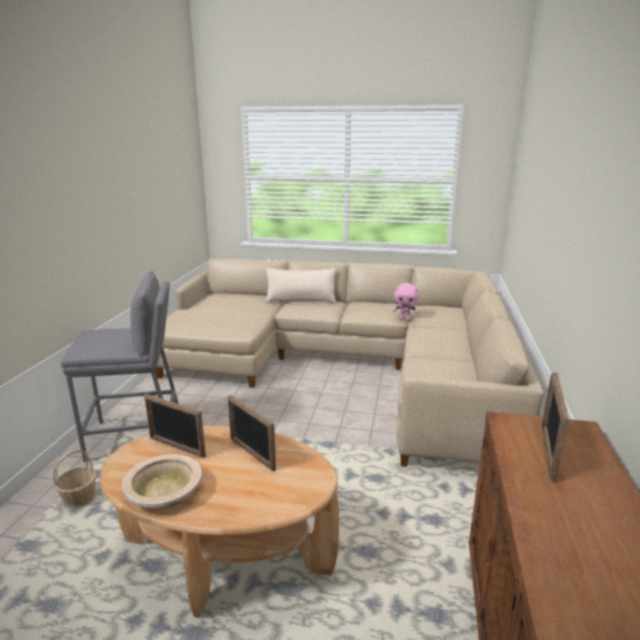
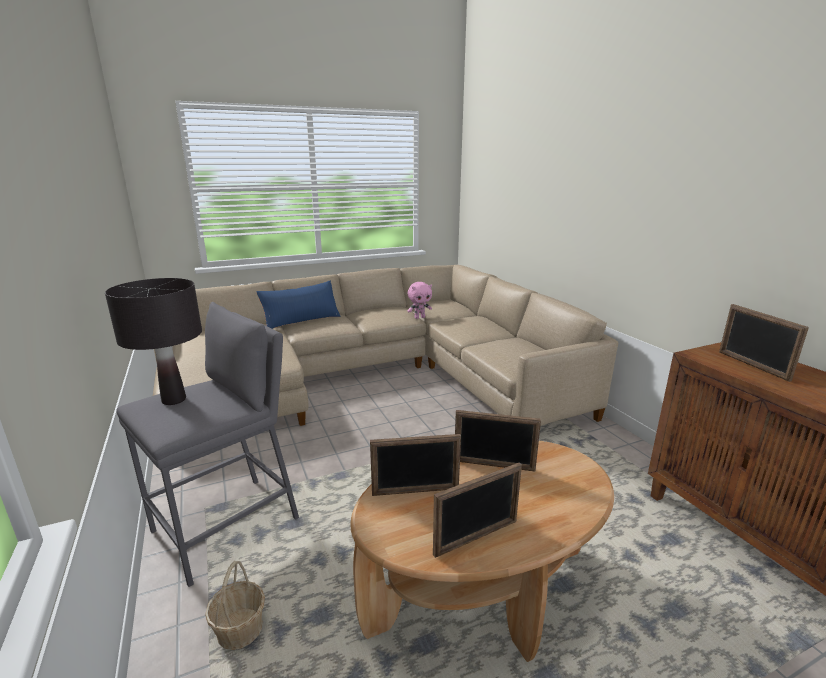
camera: 35 degrees left, 0 degrees up
beige bowl [122,454,202,510] -> picture frame [433,463,522,558]
beige pillow [266,268,336,303] -> blue pillow [256,281,341,329]
none -> black table lamp [105,278,202,405]

